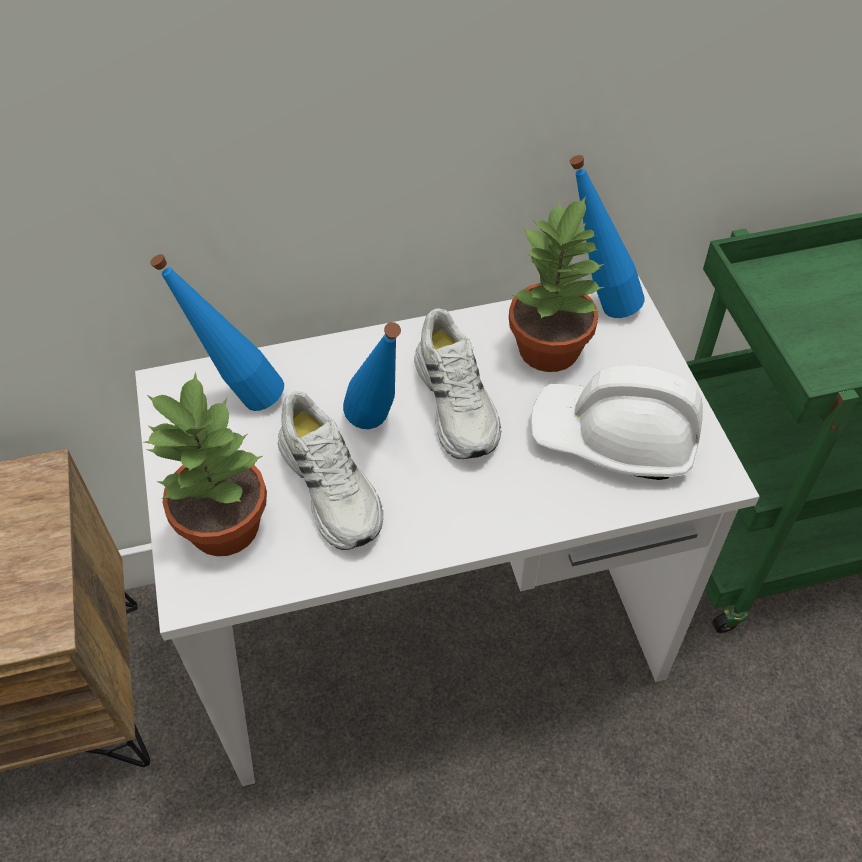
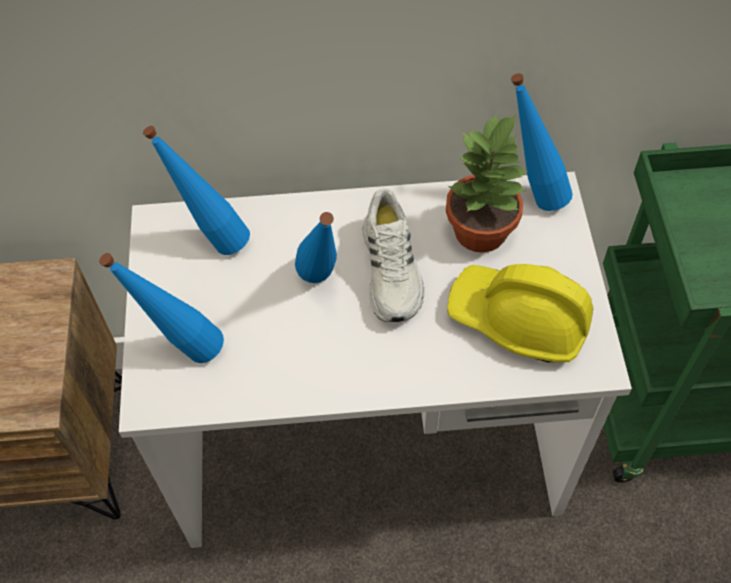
camera: 10 degrees right, 5 degrees up
potted plant [144,372,267,556] -> blue bottle [99,253,224,363]
white shoe [278,391,383,550] -> none
white hard hat [531,365,703,480] -> yellow hard hat [447,264,594,362]

